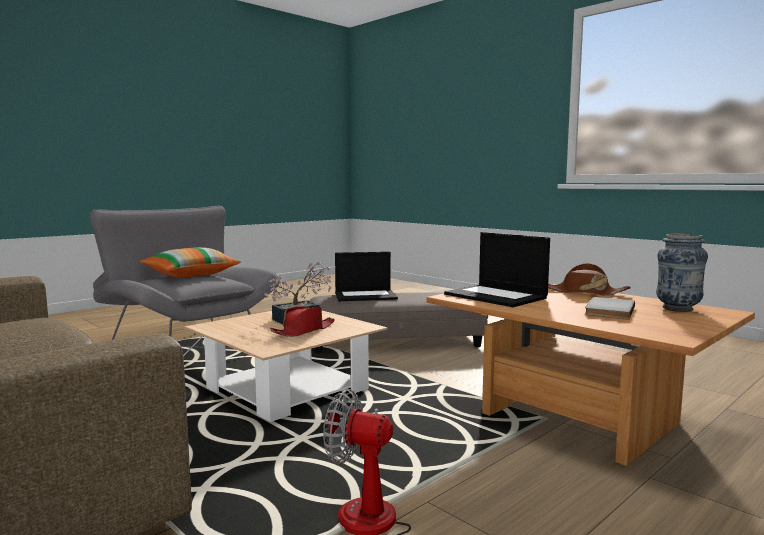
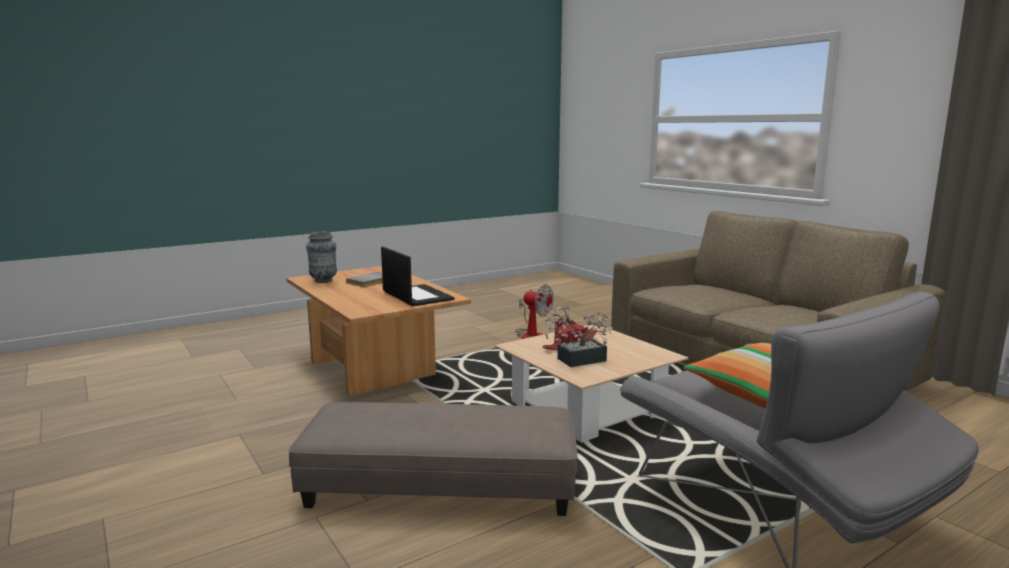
camera: 170 degrees left, 5 degrees up
laptop [335,251,398,301] -> none
brown hat [548,263,631,295] -> none

